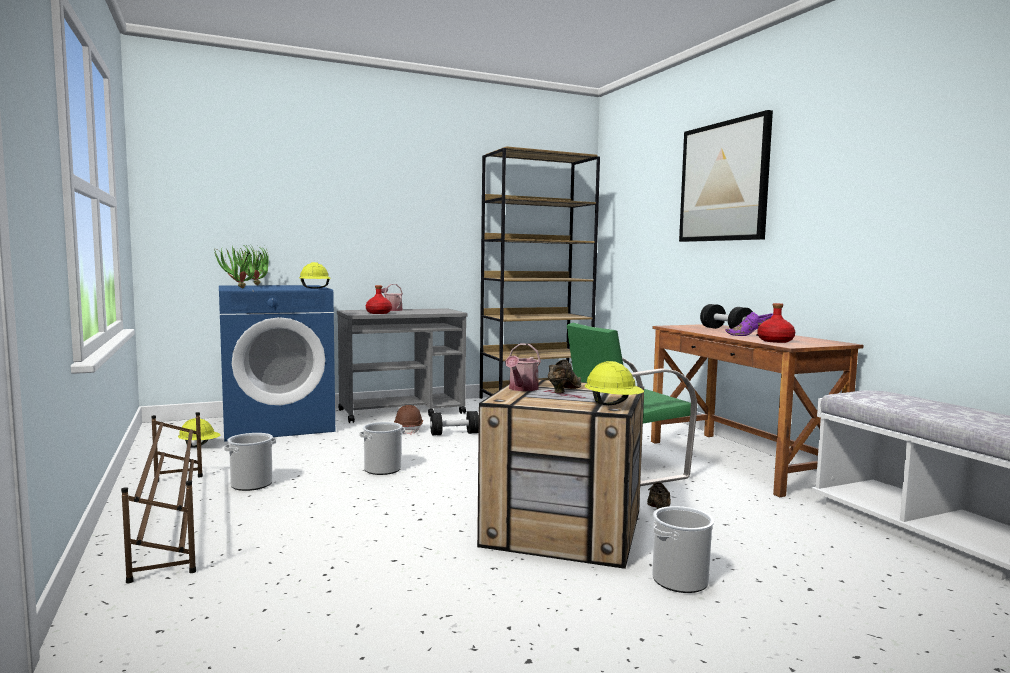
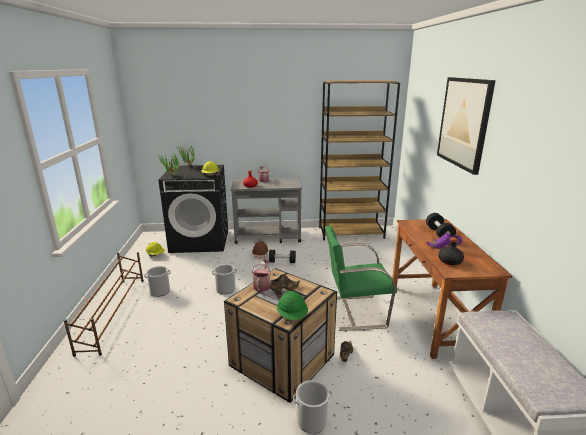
camera: 20 degrees right, 15 degrees up
blue washing machine [219,285,335,442] -> black washing machine [158,165,228,253]
watering can [505,343,541,391] -> watering can turned 150 degrees clockwise [252,259,271,292]
yellow hard hat [585,361,644,405] -> green hard hat [277,291,308,320]
red bottle [757,303,795,343] -> black bottle [438,237,464,265]

